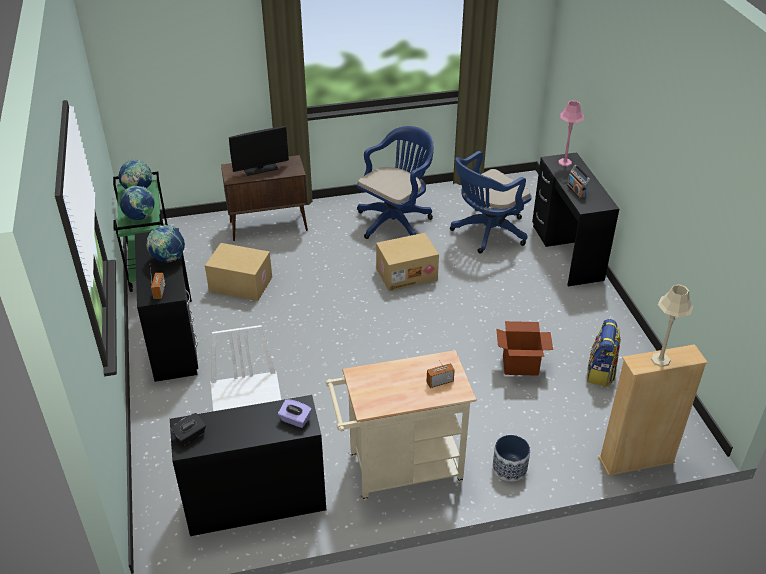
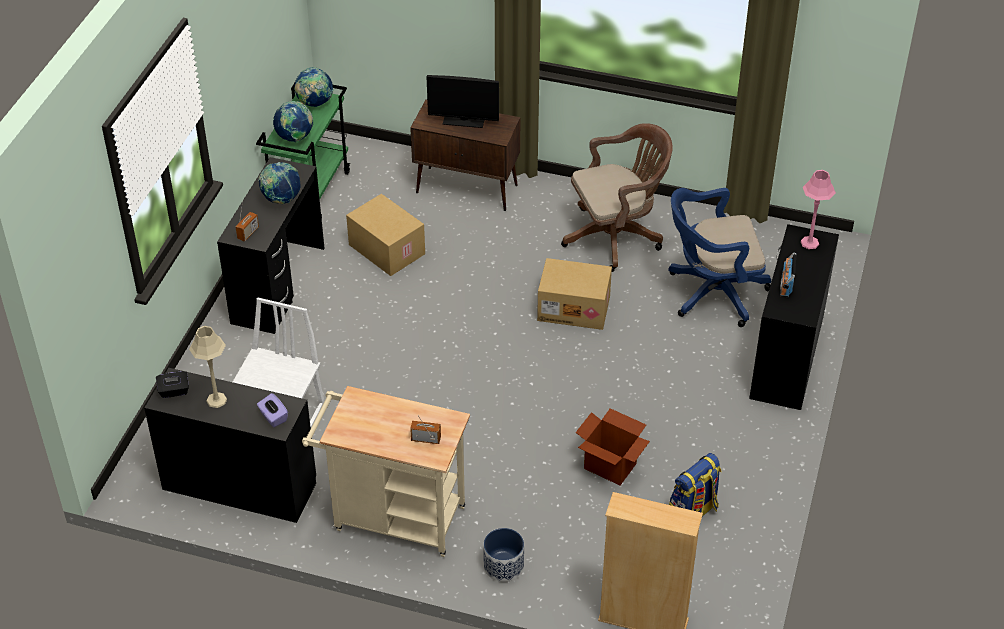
camera: 30 degrees right, 5 degrees up
blue office chair [357,126,434,239] -> brown office chair [561,123,673,272]
beige table lamp [651,284,693,367] -> beige table lamp moved to [189,326,227,408]

